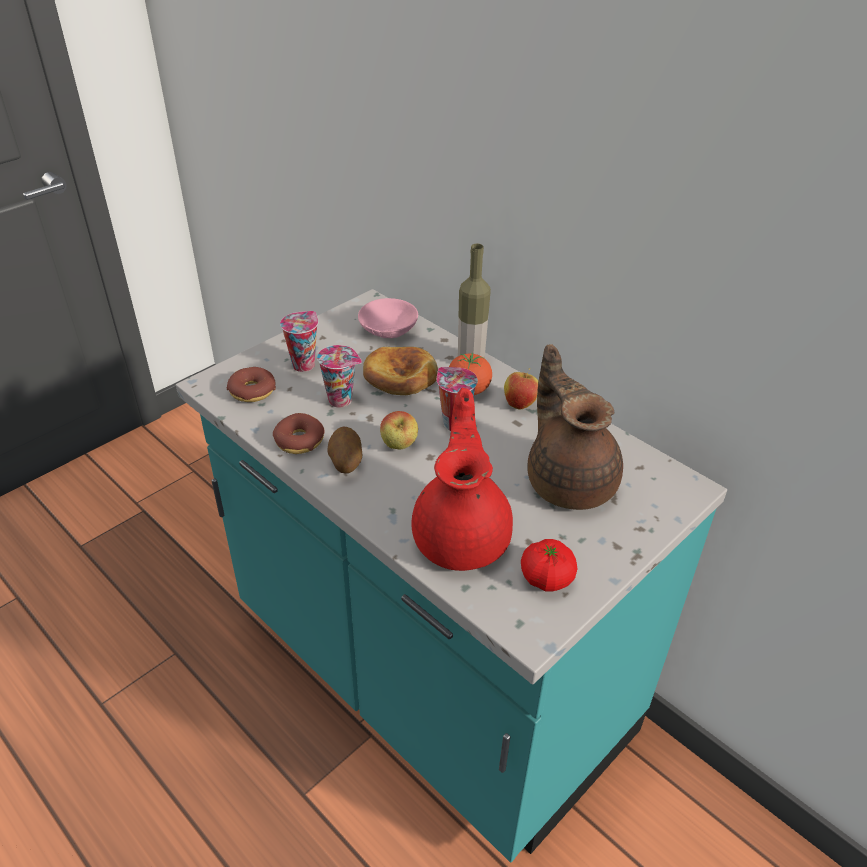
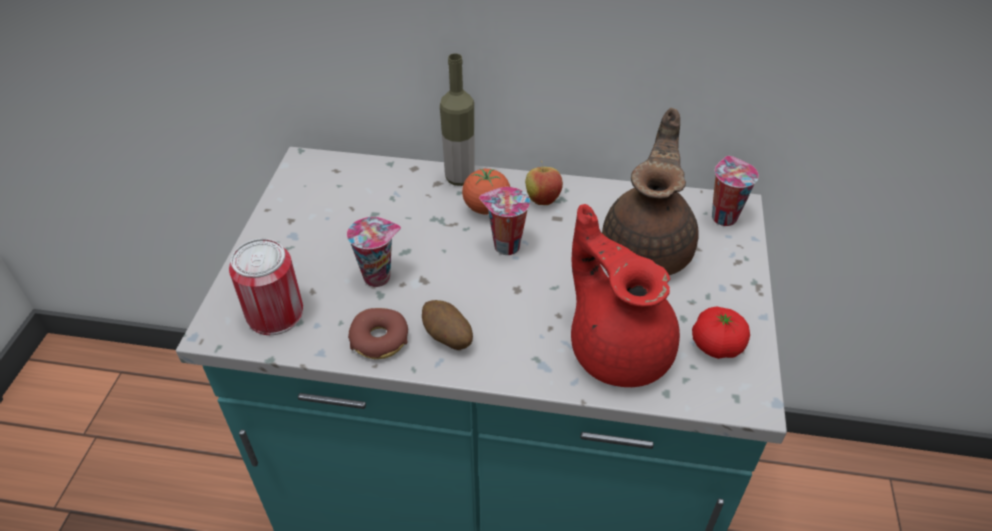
camera: 35 degrees left, 5 degrees up
donut [227,367,276,402] -> can [229,239,303,335]
cup [280,311,318,372] -> cup moved to [712,156,759,226]
pink bowl [358,298,418,338] -> none
bread [363,347,438,395] -> none
apple [380,411,418,449] -> none
brown teapot [527,344,623,510] -> brown teapot turned 75 degrees clockwise [602,108,699,275]

